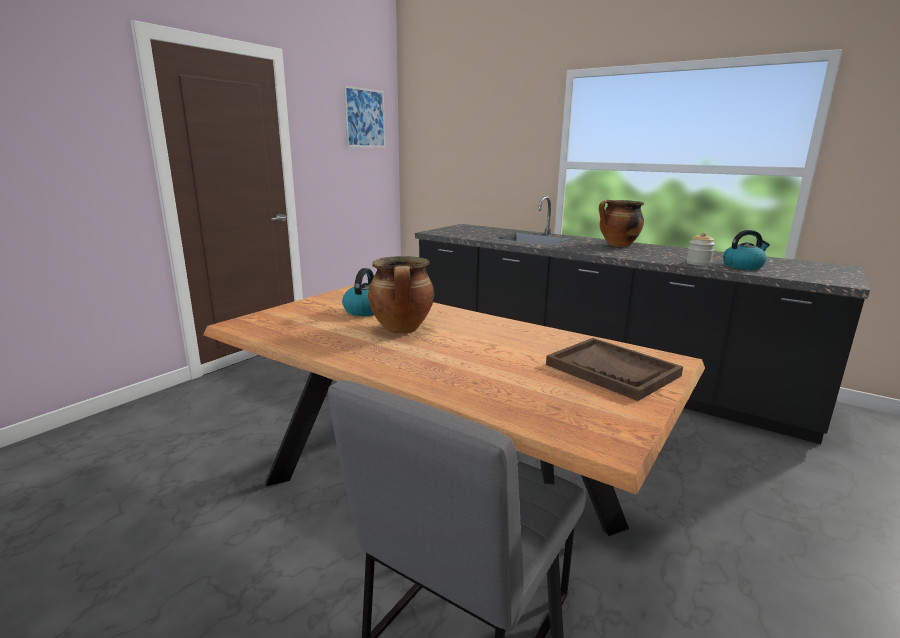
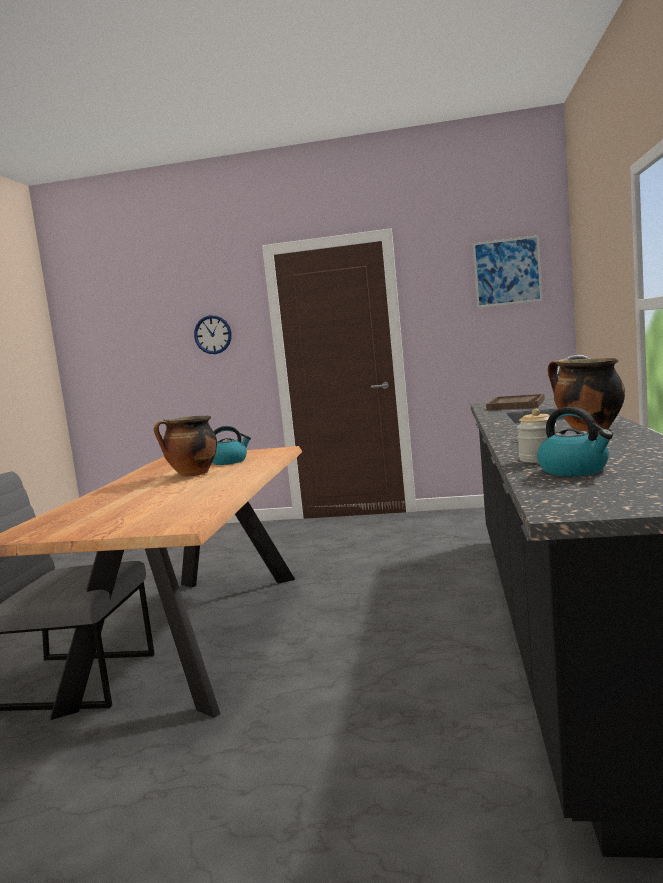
camera: 65 degrees right, 10 degrees down
brown tray [546,338,683,401] -> brown tray moved to [486,394,545,410]
none -> wall clock [194,315,232,354]

